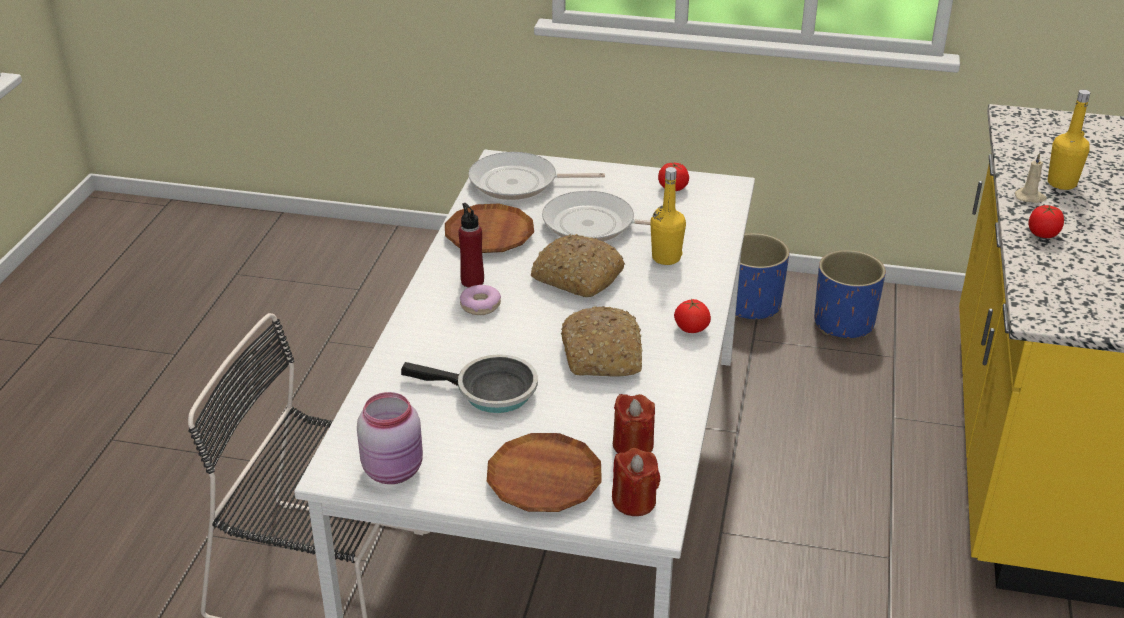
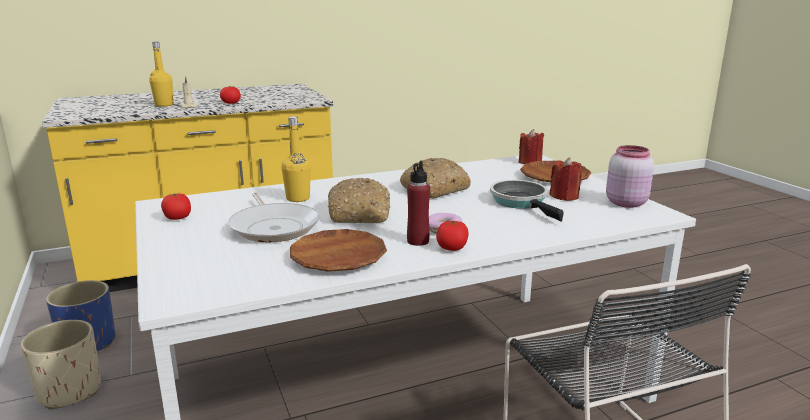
camera: 125 degrees left, 15 degrees down
frying pan [468,152,605,200] -> none
red candle [613,394,655,453] -> red candle moved to [549,157,583,201]
tomato [674,299,711,333] -> tomato moved to [436,220,469,251]
blue planter [735,233,789,319] -> beige planter [21,320,101,410]

